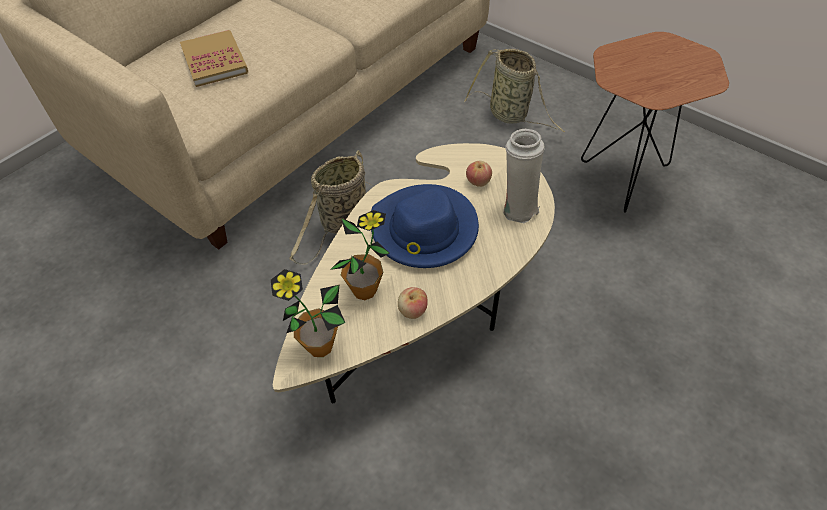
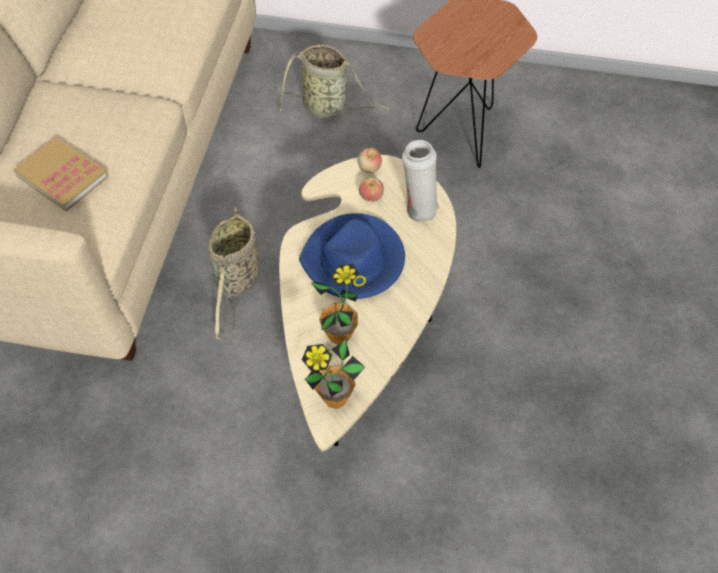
camera: 30 degrees left, 5 degrees up
apple [398,287,428,319] -> apple moved to [358,148,382,173]

